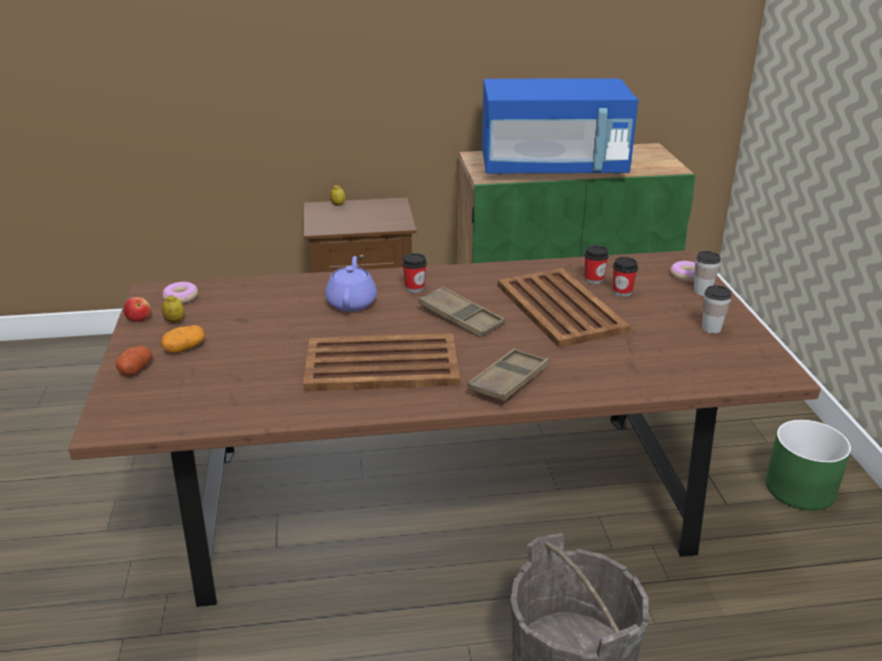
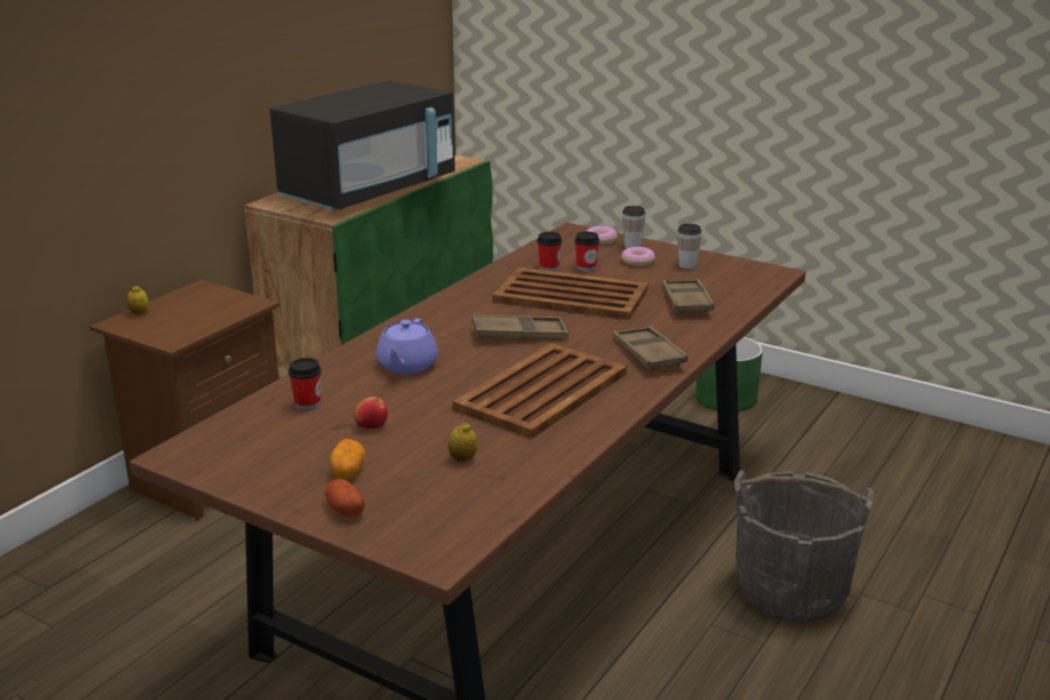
camera: 50 degrees left, 5 degrees down
apple [123,297,151,322] -> apple moved to [354,397,388,429]
lemon [162,295,184,323] -> lemon moved to [448,422,478,461]
donut [163,282,198,304] -> donut moved to [621,247,656,266]
purple teapot [325,256,377,311] -> purple teapot turned 120 degrees counterclockwise [376,318,438,374]
cup [402,253,427,293] -> cup moved to [288,358,321,410]
blue microwave [482,78,638,175] -> black microwave [270,80,455,211]
none -> brown tray [662,279,714,314]

